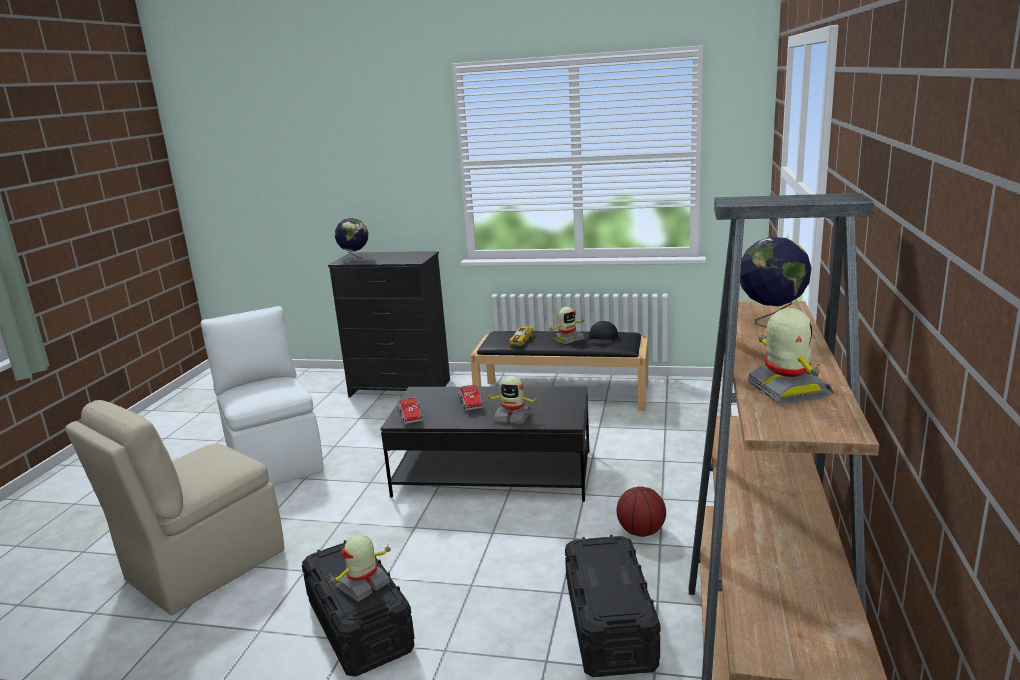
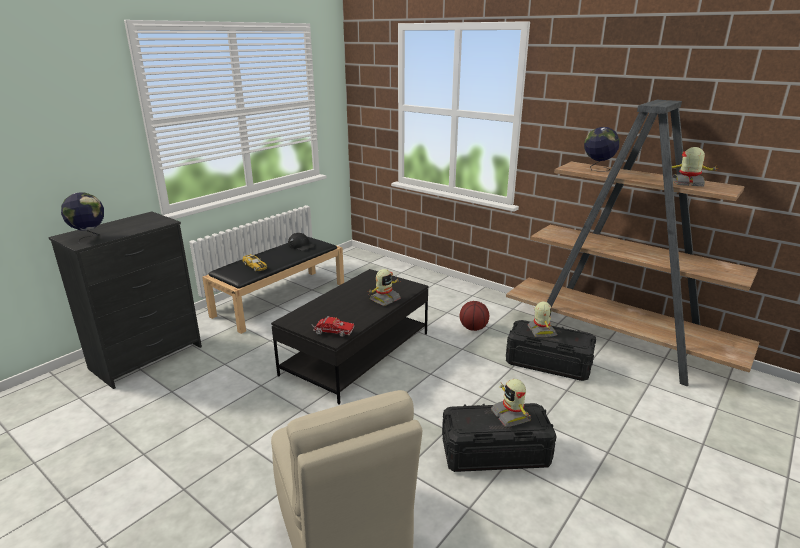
camera: 65 degrees left, 5 degrees up
white chair [201,306,324,486] -> none
toy truck [458,384,483,410] -> none
toy robot [549,307,585,344] -> toy robot moved to [528,302,558,337]

